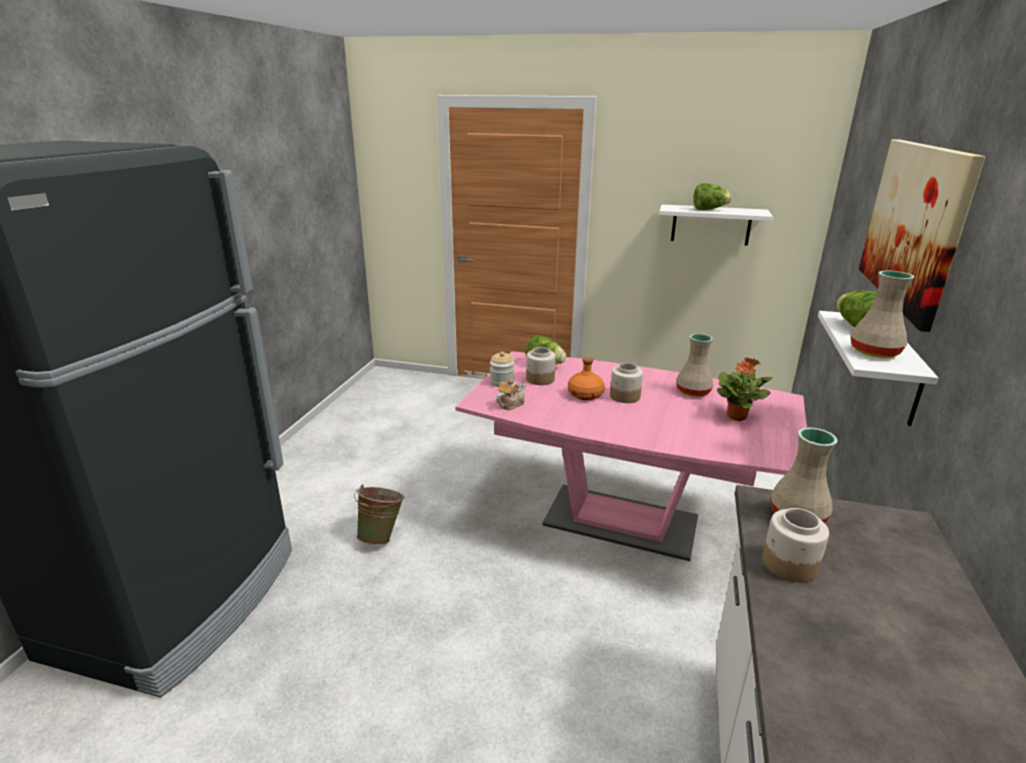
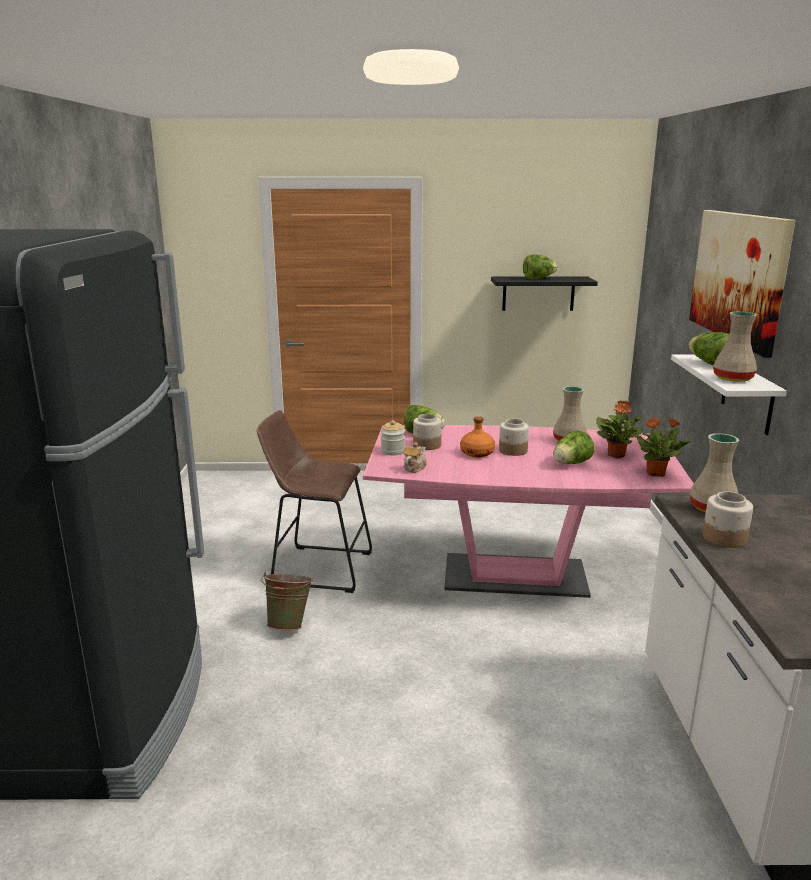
camera: 15 degrees left, 5 degrees down
white shelf [659,204,773,246] -> black shelf [491,276,598,311]
none -> brown stool [257,410,372,593]
none -> lettuce [553,431,595,464]
none -> potted plant [631,417,691,477]

